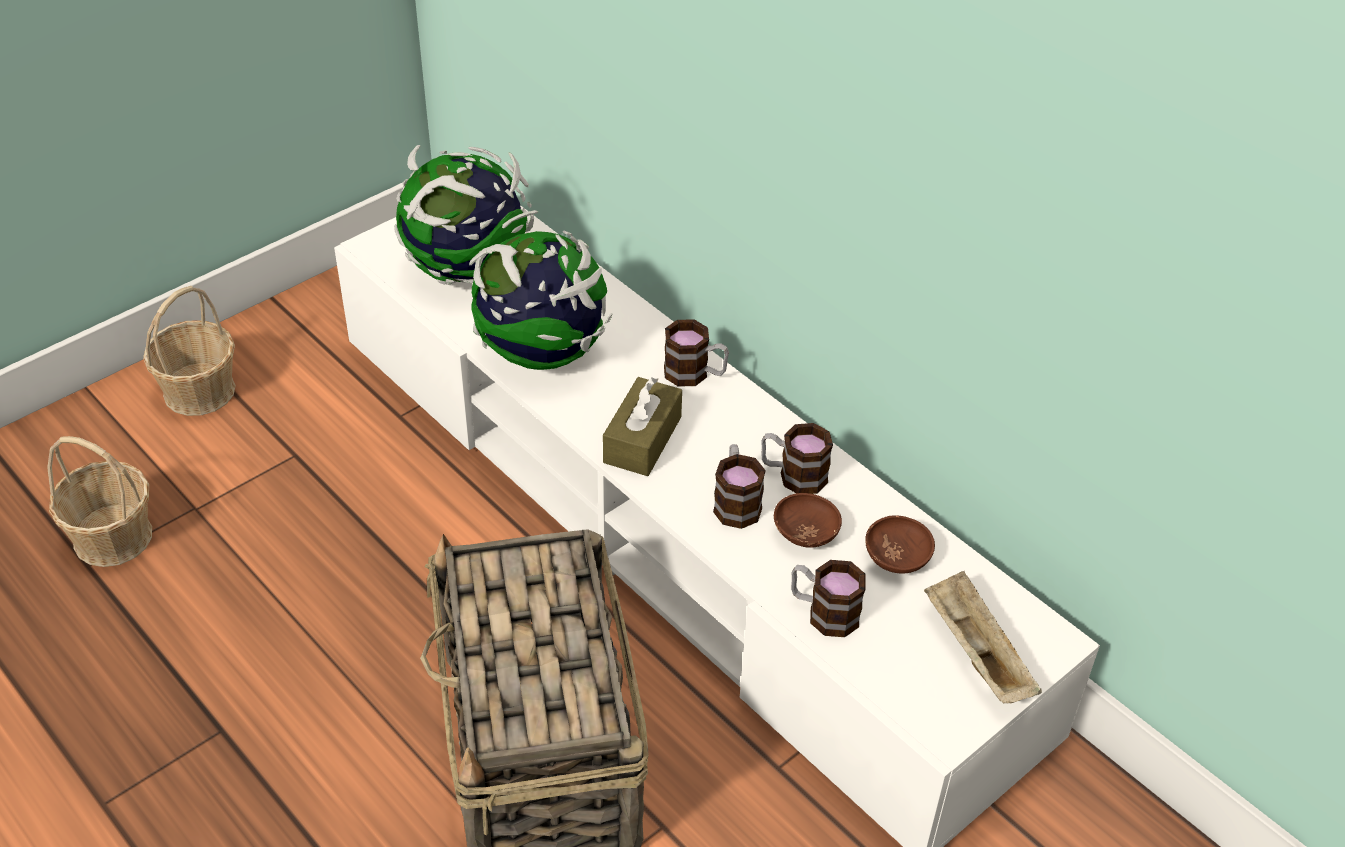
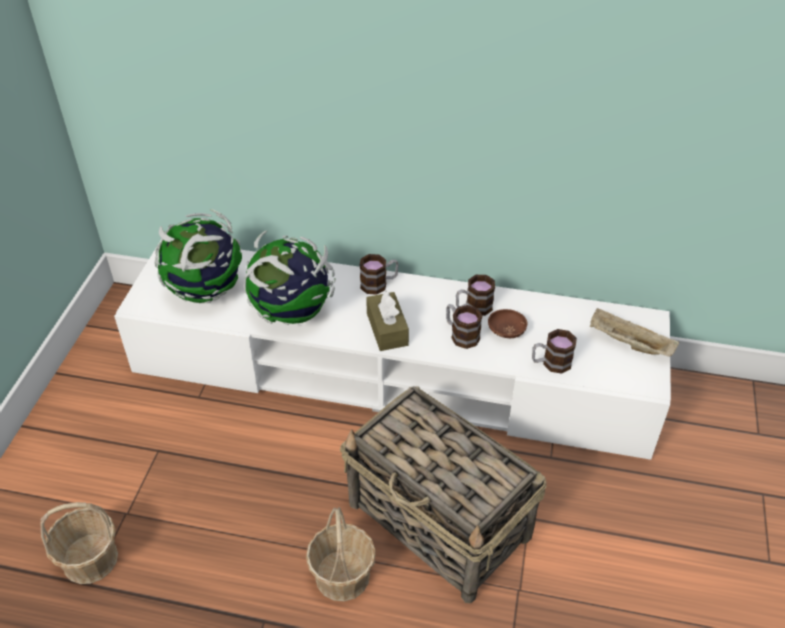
camera: 35 degrees left, 0 degrees up
basket [143,286,235,416] -> basket moved to [306,507,376,601]
brown bowl [865,516,935,573] -> none

